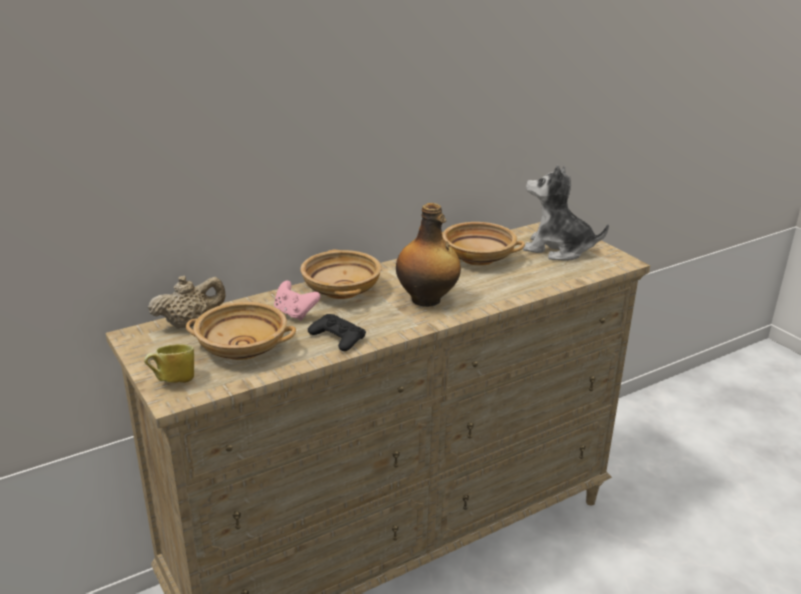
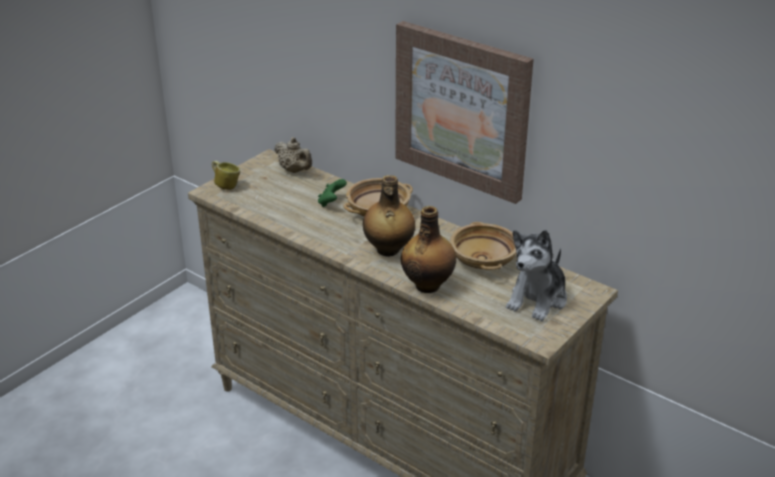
camera: 70 degrees right, 5 degrees up
beige bowl [186,302,296,360] -> none
pink game controller [274,280,320,321] -> green game controller [318,179,347,207]
black game controller [308,314,366,351] -> none
plush toy [523,165,609,261] -> plush toy turned 150 degrees counterclockwise [506,230,567,321]
none -> picture [395,21,534,204]
none -> bottle [401,206,456,293]

